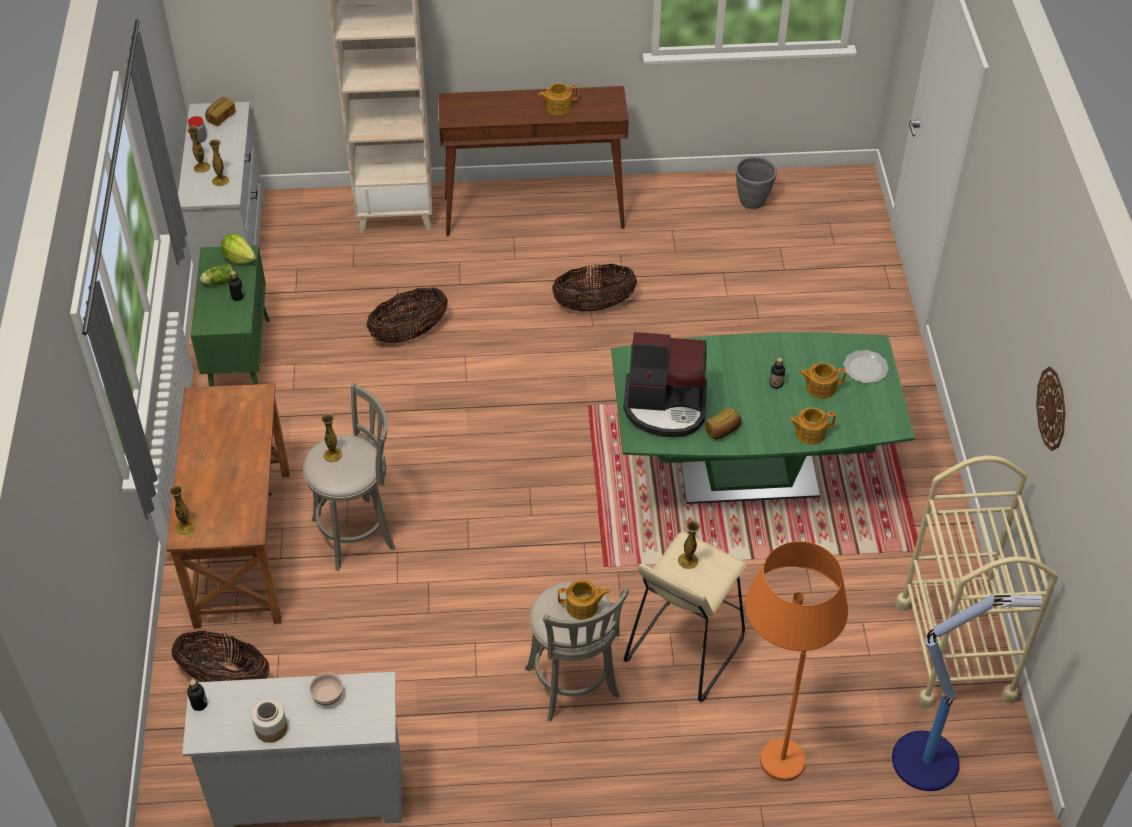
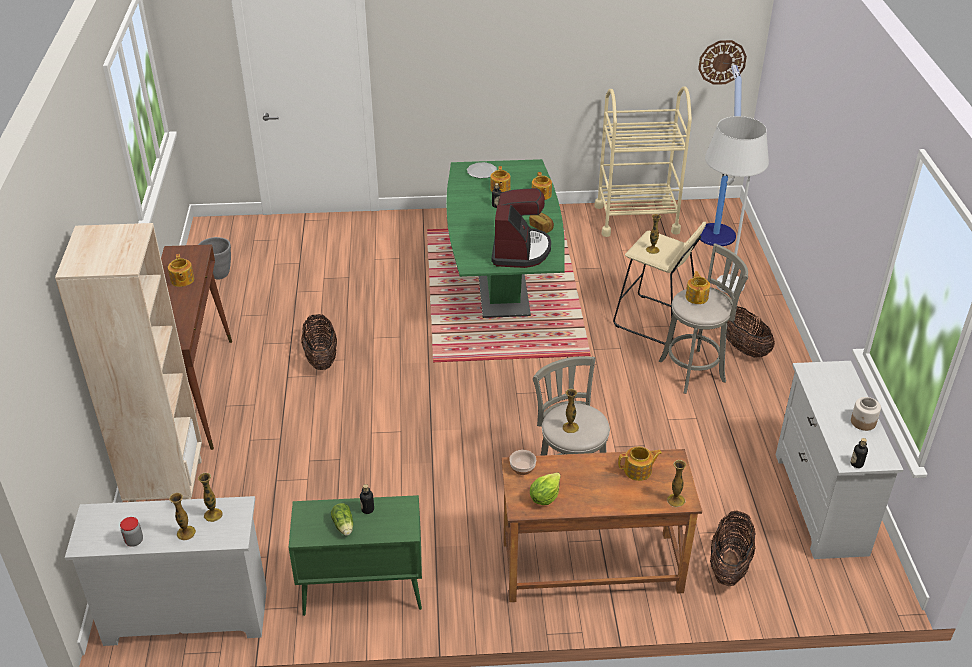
camera: 90 degrees left, 10 degrees down
bread [205,97,236,126] -> none
lettuce [221,233,256,264] -> lettuce moved to [530,472,561,505]
bowl [309,673,343,706] -> bowl moved to [509,450,536,475]
basket [367,288,448,343] -> basket moved to [726,306,775,358]
orange floor lamp [745,541,848,781] -> white floor lamp [705,116,769,294]
wall clock [1036,367,1066,451] -> wall clock moved to [698,40,747,85]
none -> teapot [618,447,662,481]

